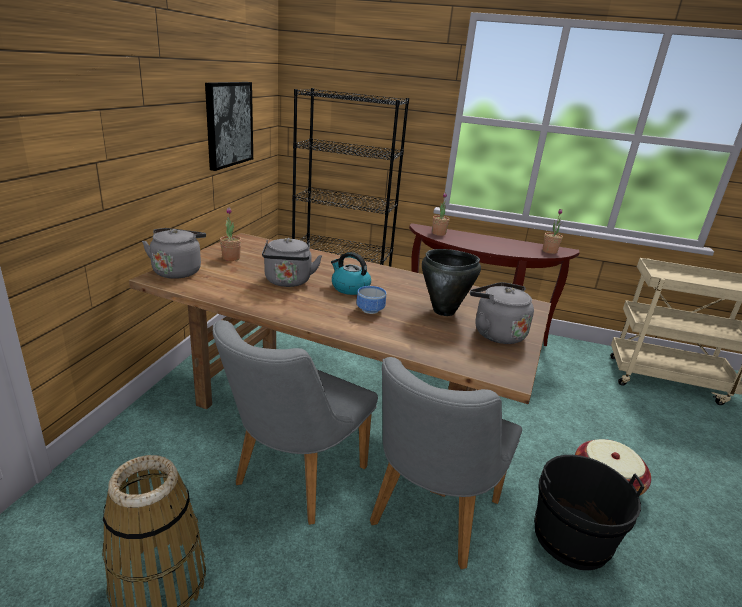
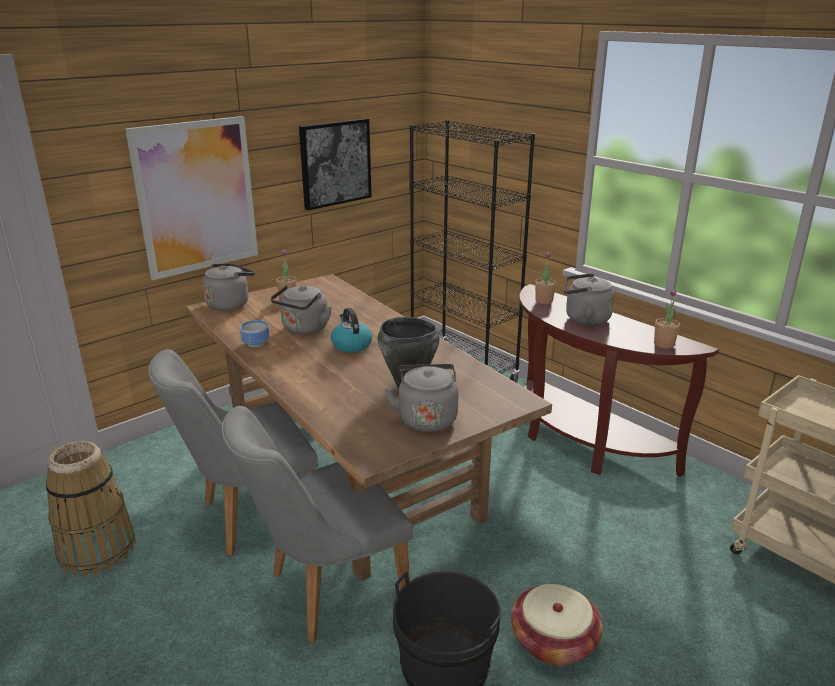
camera: 35 degrees right, 0 degrees up
bowl [356,286,386,314] -> bowl moved to [240,320,269,347]
none -> picture [125,116,258,280]
none -> grey kettle [564,273,614,325]

